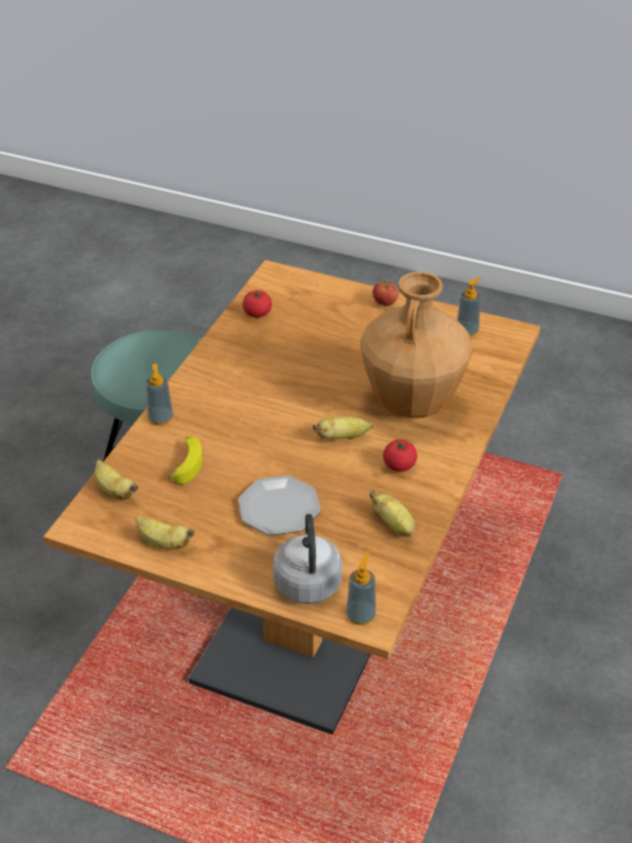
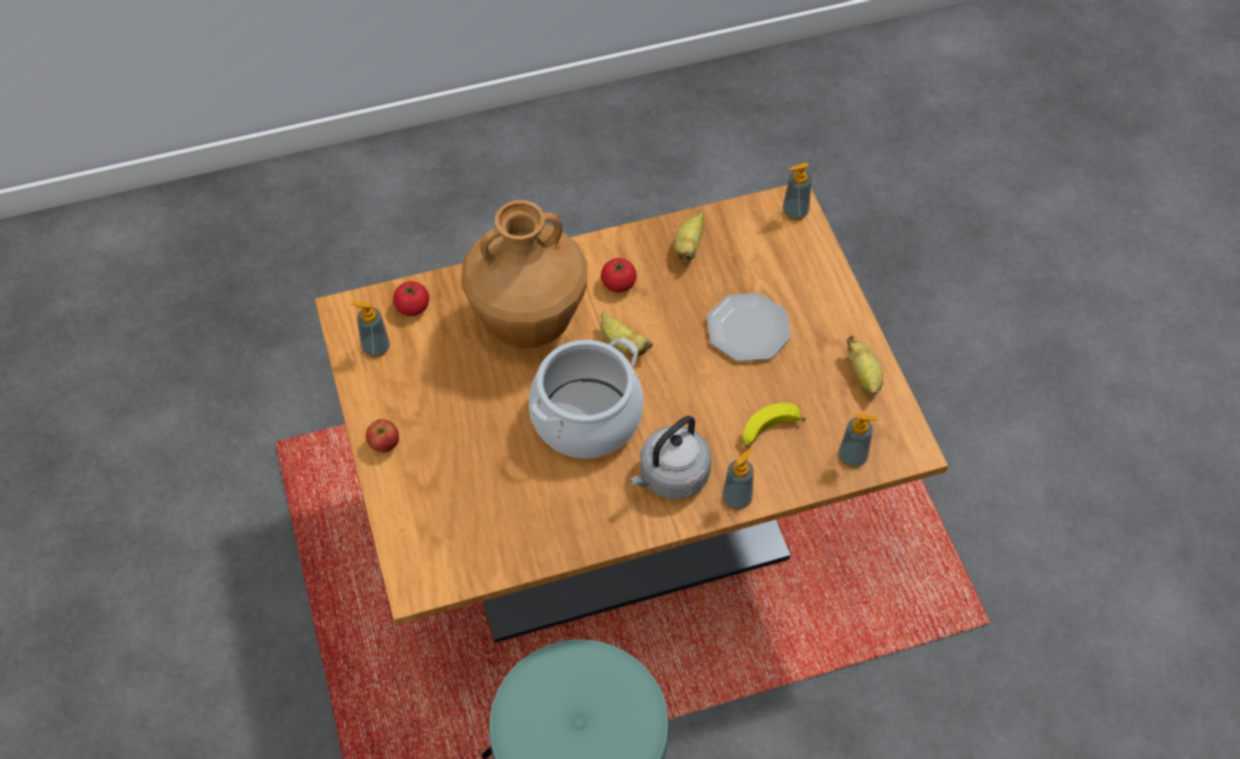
camera: 130 degrees left, 15 degrees up
banana [94,459,138,500] -> soap dispenser [838,413,879,467]
tomato [243,290,272,318] -> tomato moved to [393,281,429,316]
grey kettle [273,513,342,604] -> grey kettle moved to [629,416,711,499]
none -> cooking pot [529,338,644,459]

